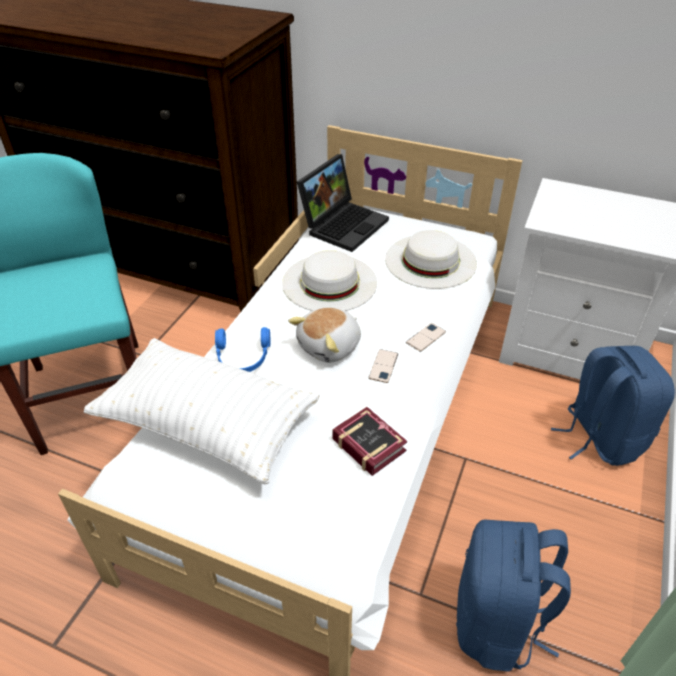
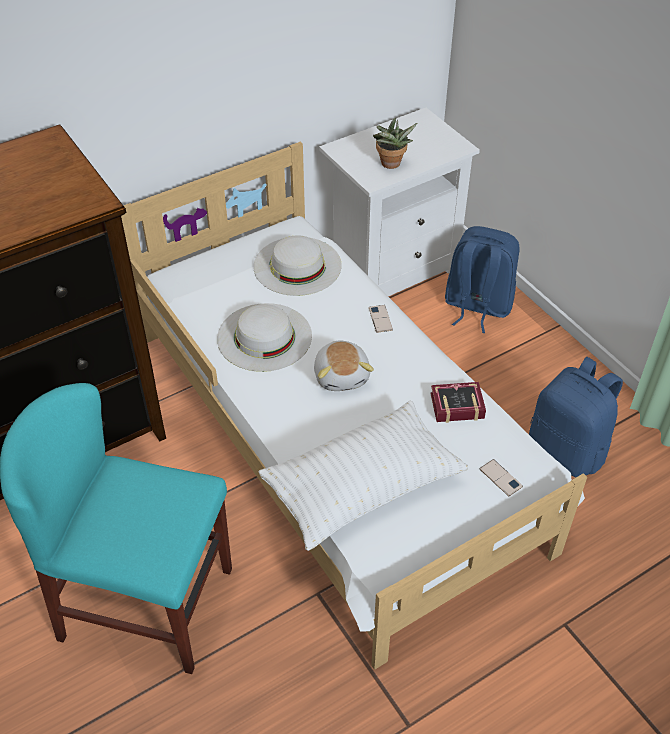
camera: 55 degrees left, 5 degrees up
blue headphones [215,327,270,372] -> none
laptop [297,154,389,252] -> none
phone [368,349,398,383] -> phone moved to [480,459,523,496]
none -> potted plant [373,118,417,169]

